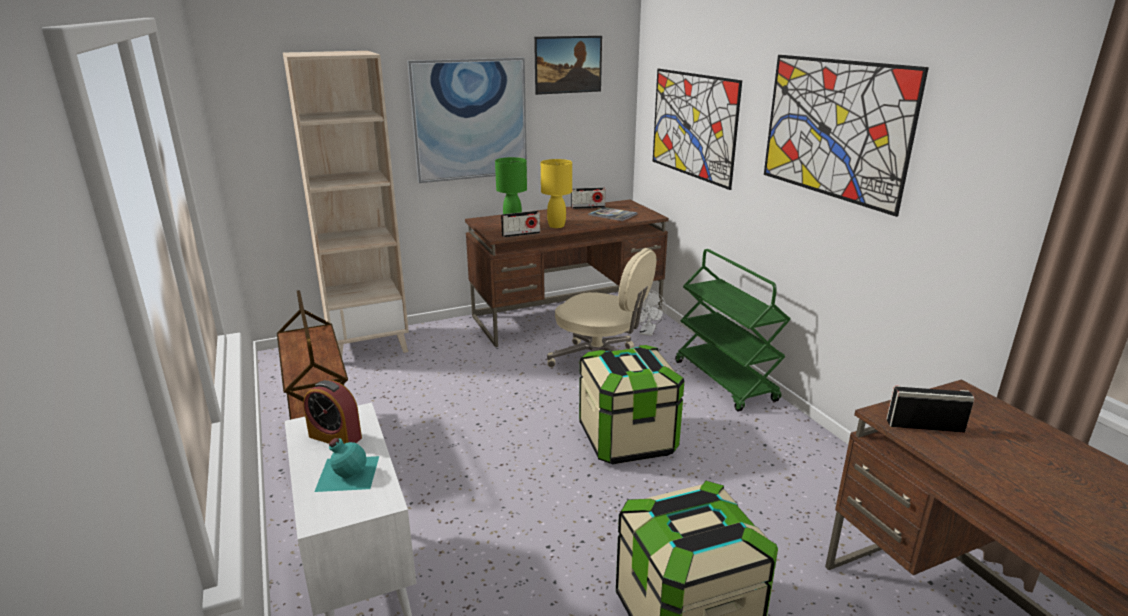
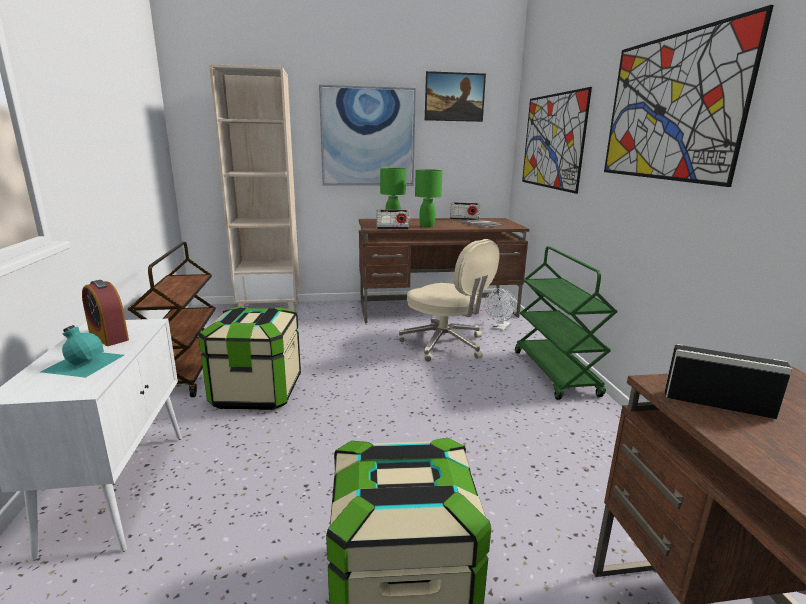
camera: 15 degrees right, 5 degrees down
yellow table lamp [541,159,572,228] -> green table lamp [415,169,443,228]
storage box [579,345,684,465] -> storage box moved to [199,306,301,410]

